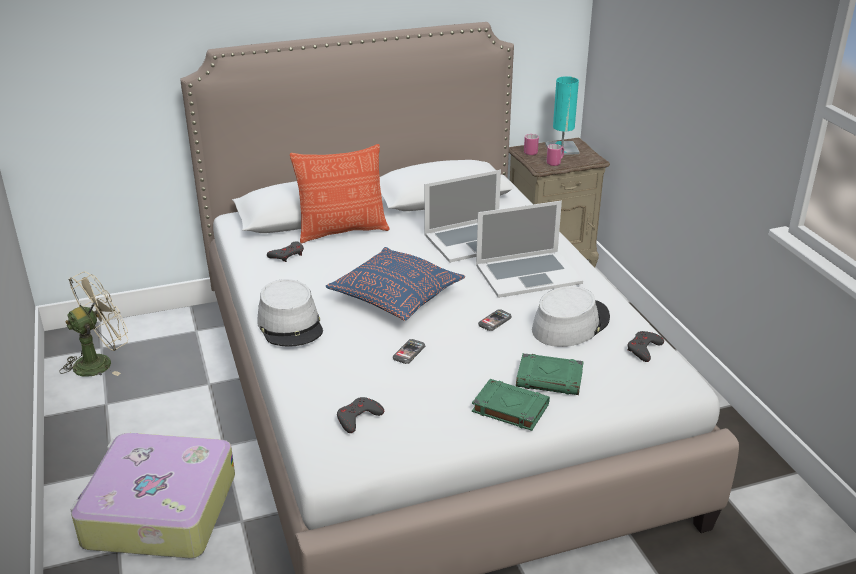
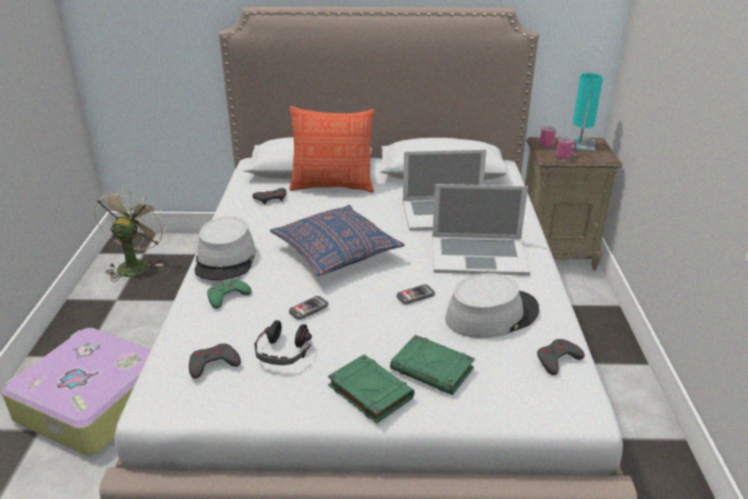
camera: 20 degrees right, 0 degrees up
beige fan [59,272,128,377] -> beige fan turned 60 degrees counterclockwise [94,187,167,282]
none -> green game controller [207,279,252,309]
none -> headphones [255,320,312,365]

